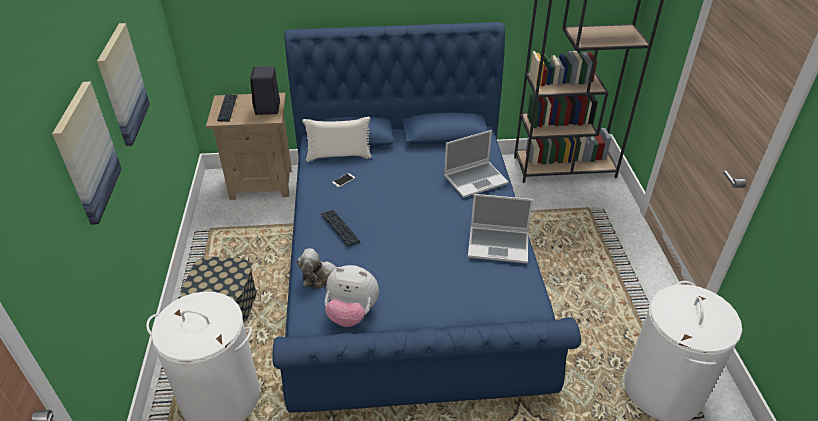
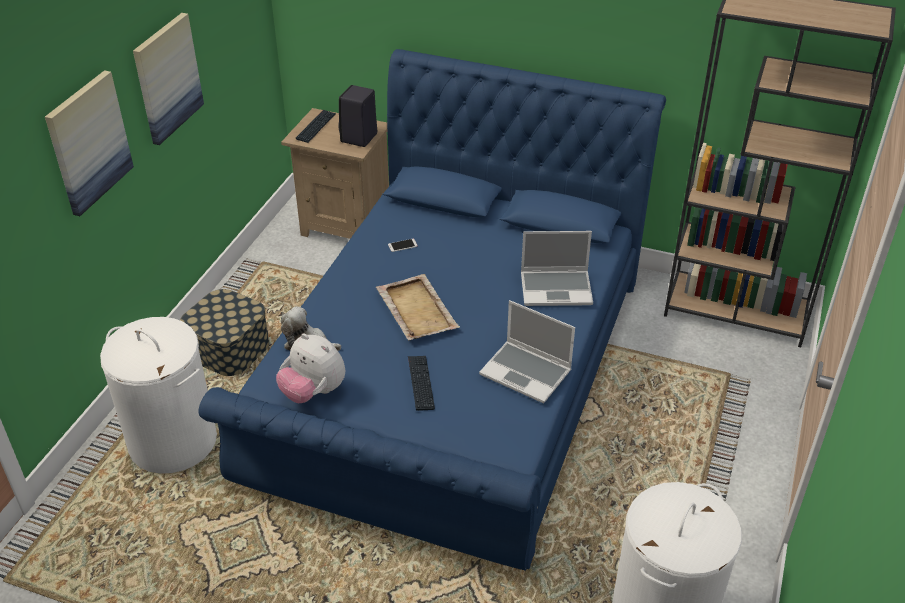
camera: 25 degrees right, 0 degrees up
white pillow [302,117,371,162] -> none
keyboard [321,210,360,247] -> keyboard moved to [408,356,435,411]
none -> beige tray [376,274,460,340]

